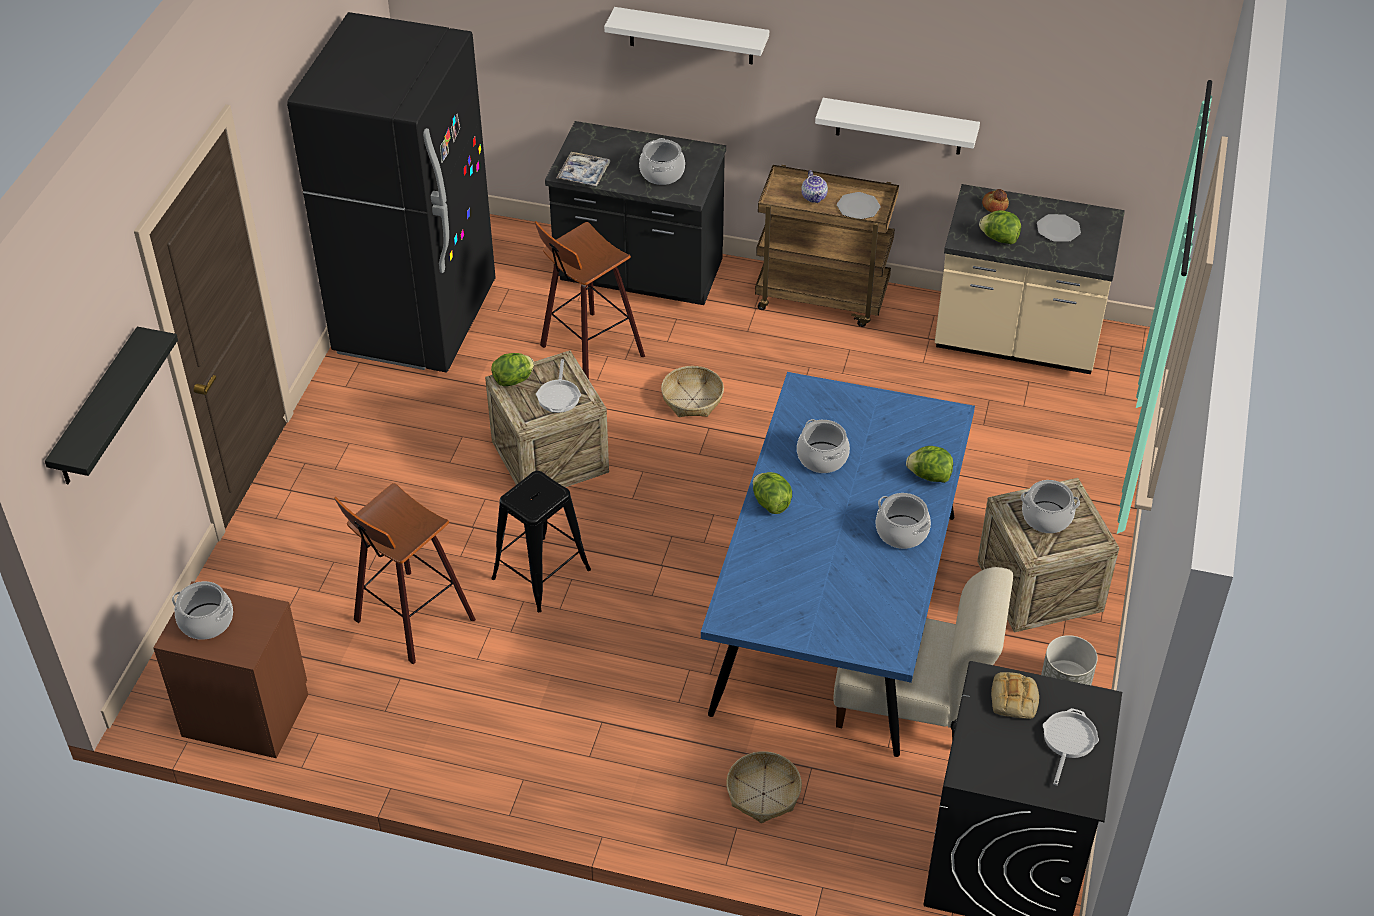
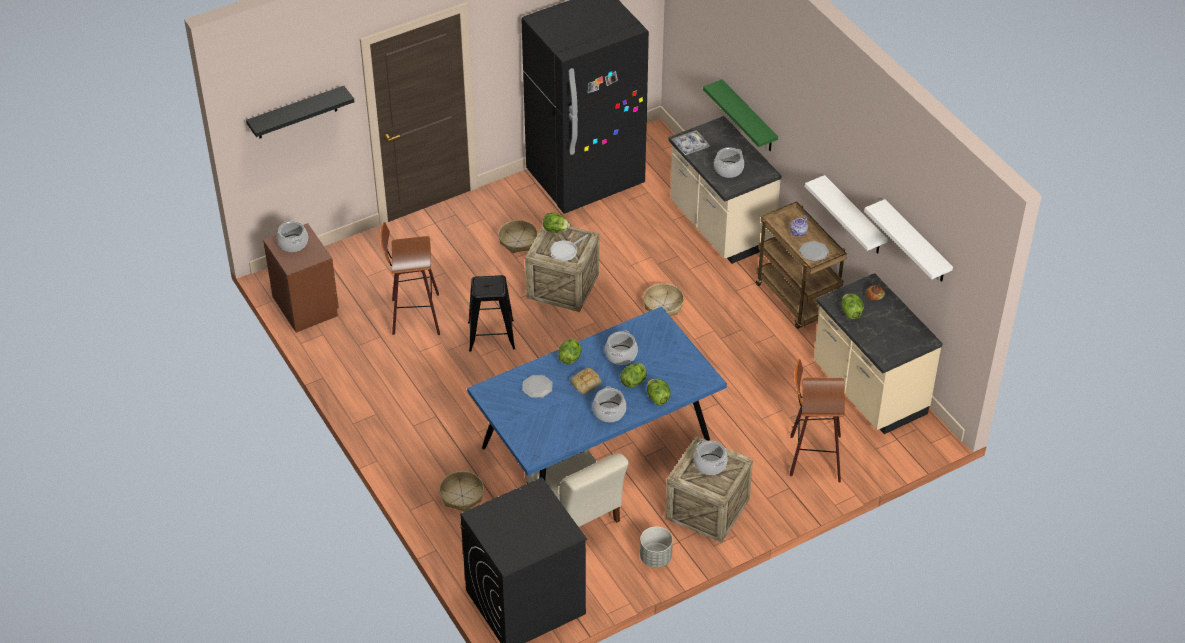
camera: 45 degrees right, 0 degrees up
stool [535,221,645,379] -> stool moved to [790,359,845,483]
black counter [545,121,726,305] -> beige counter [668,116,781,264]
white shelf [604,7,769,64] -> white shelf moved to [864,199,953,282]
bread [991,672,1039,719] -> bread moved to [570,368,602,394]
plate [1037,214,1081,242] -> plate moved to [522,375,553,398]
frying pan [1043,708,1099,785] -> none
none -> basket [498,220,538,253]
none -> lettuce [620,363,647,388]
none -> green shelf [703,79,778,151]

